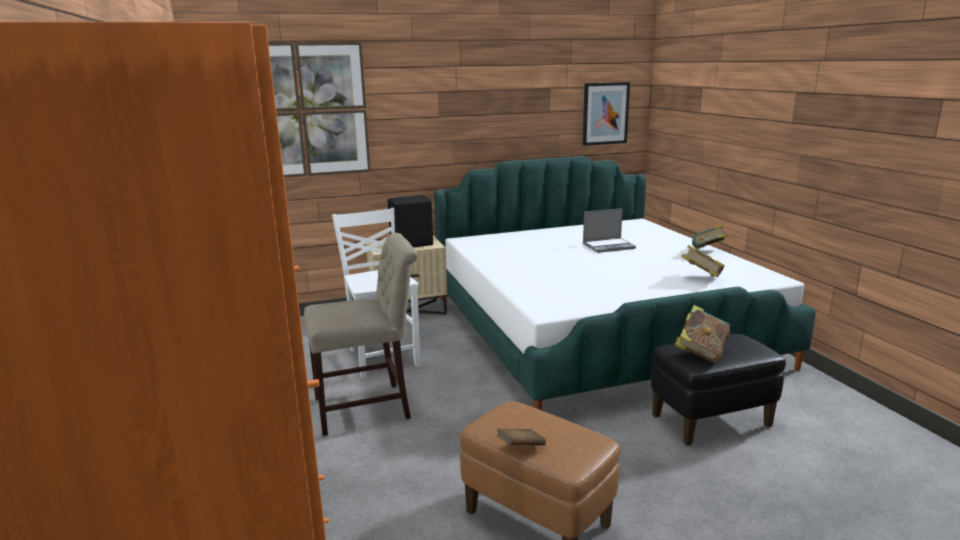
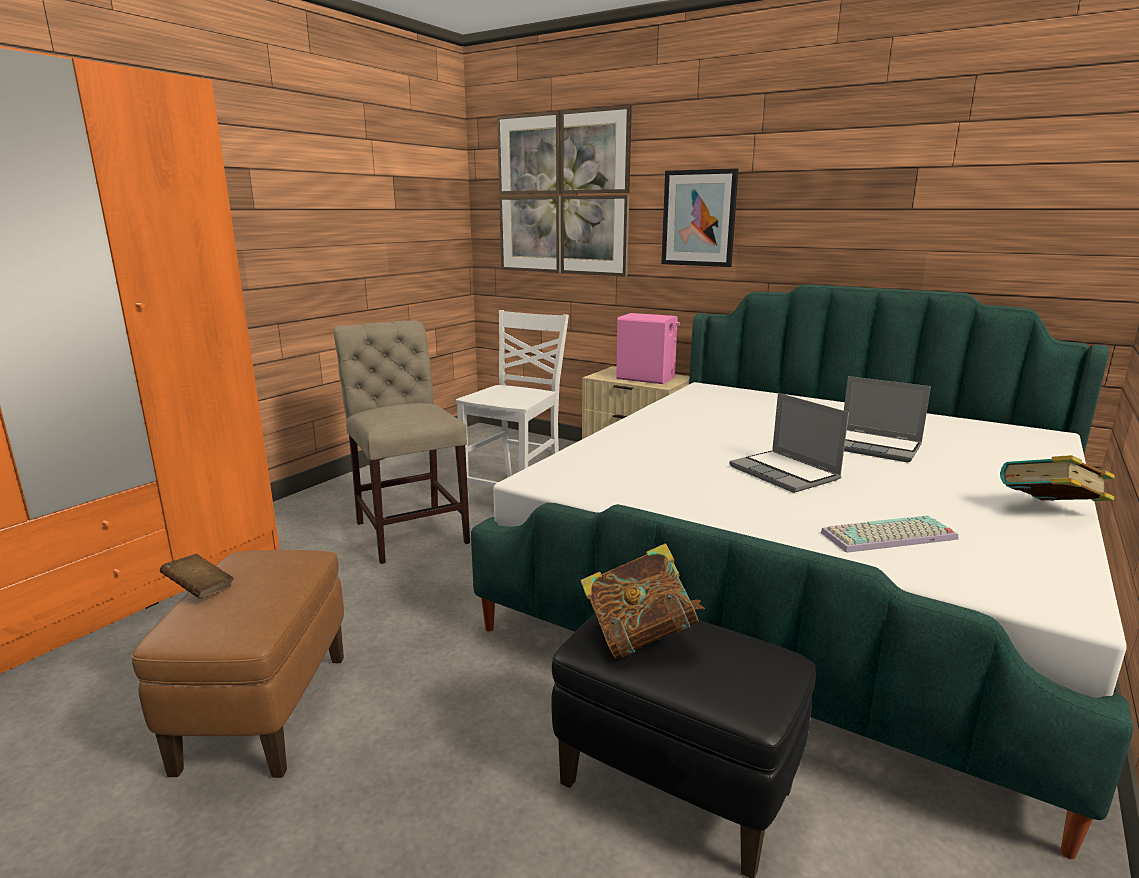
camera: 50 degrees right, 0 degrees up
beige chair [304,233,418,436] -> beige chair turned 150 degrees counterclockwise [334,320,470,564]
black speaker [388,195,433,247] -> pink speaker [616,313,680,384]
picture [583,82,630,146] -> picture moved to [661,168,739,267]
book [681,245,725,278] -> keyboard [821,515,958,553]
none -> laptop [729,393,849,493]

